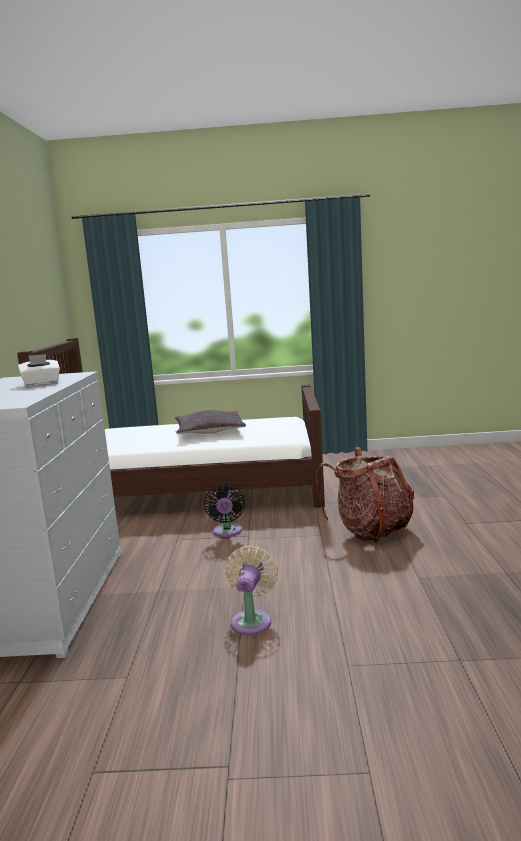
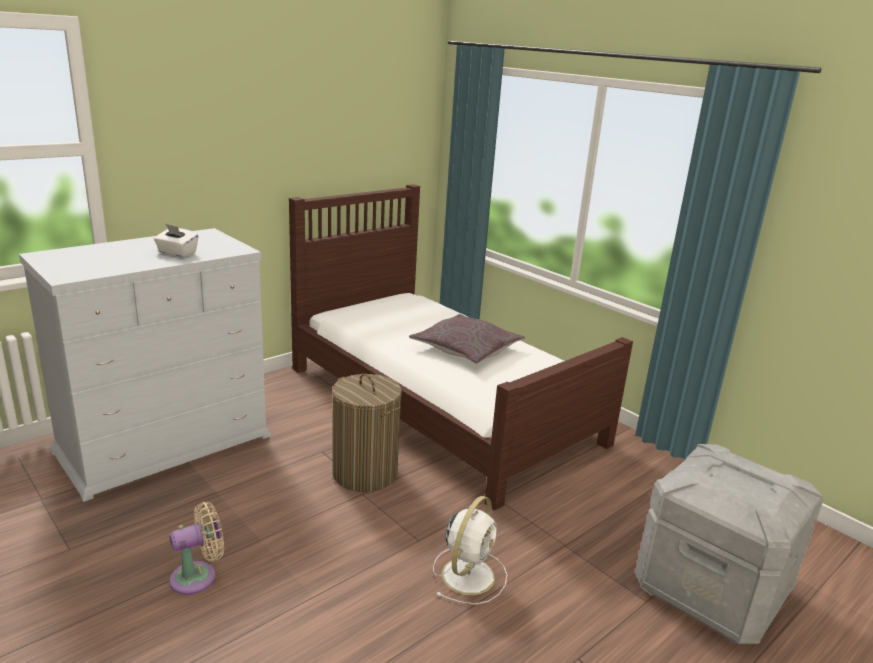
camera: 45 degrees right, 10 degrees up
black fan [204,484,245,537] -> laundry basket [332,374,402,492]
backpack [316,447,414,543] -> white fan [433,496,507,605]
none -> grey storage box [635,444,823,644]

